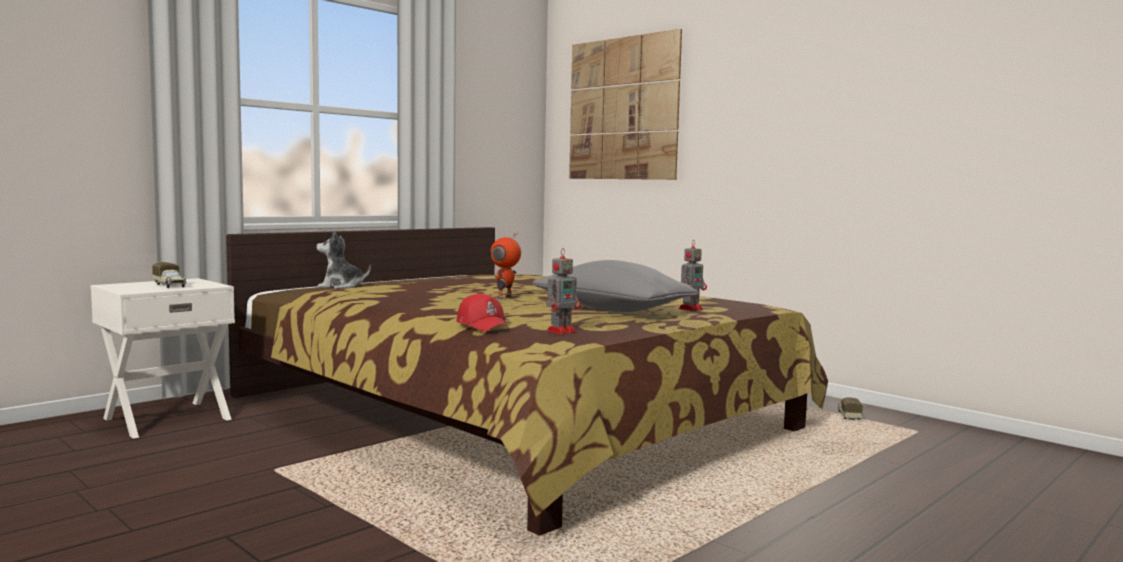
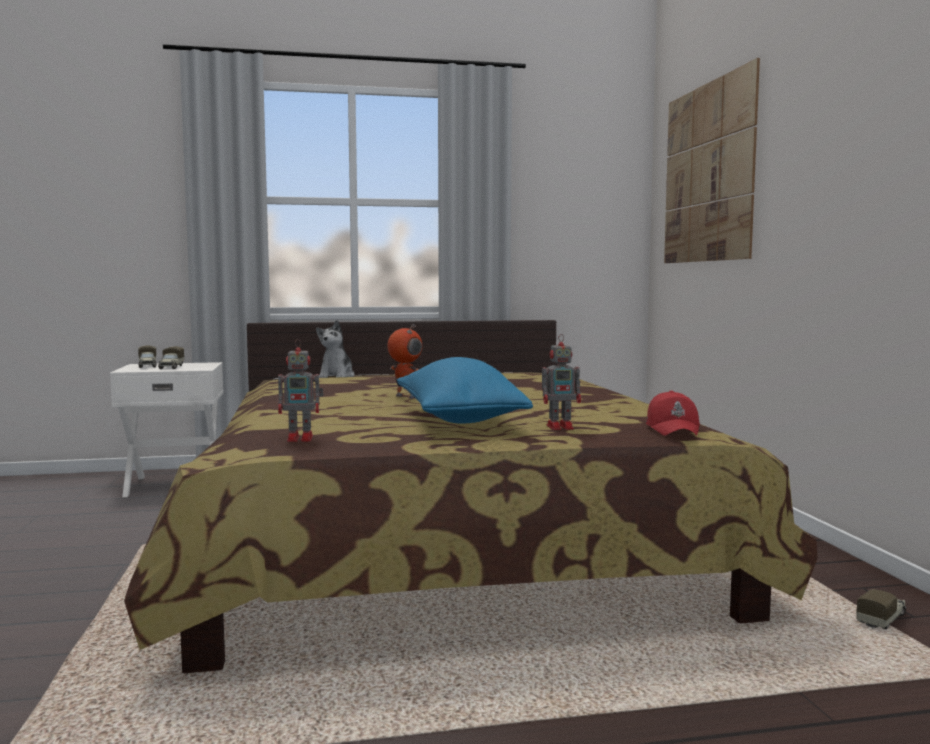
camera: 35 degrees right, 0 degrees up
plush toy [316,230,371,289] -> plush toy turned 120 degrees counterclockwise [316,320,355,378]
red cap [456,293,509,331] -> red cap moved to [646,391,700,436]
toy robot [490,233,521,299] -> toy robot turned 75 degrees clockwise [387,324,423,399]
grey pillow [532,260,699,312] -> blue pillow [397,357,533,424]
none -> toy truck [138,345,157,368]

